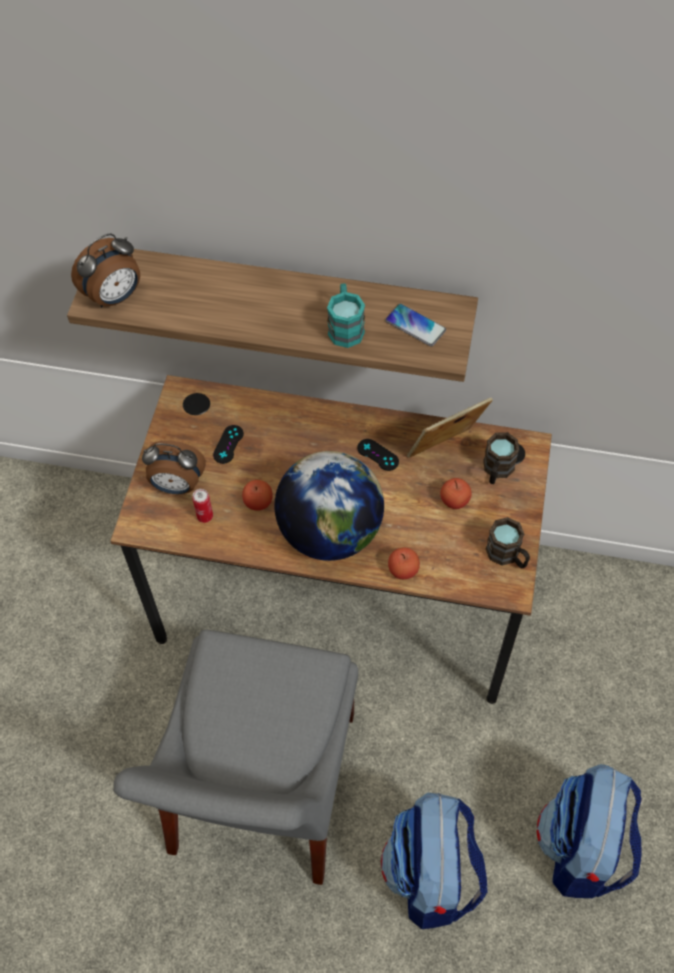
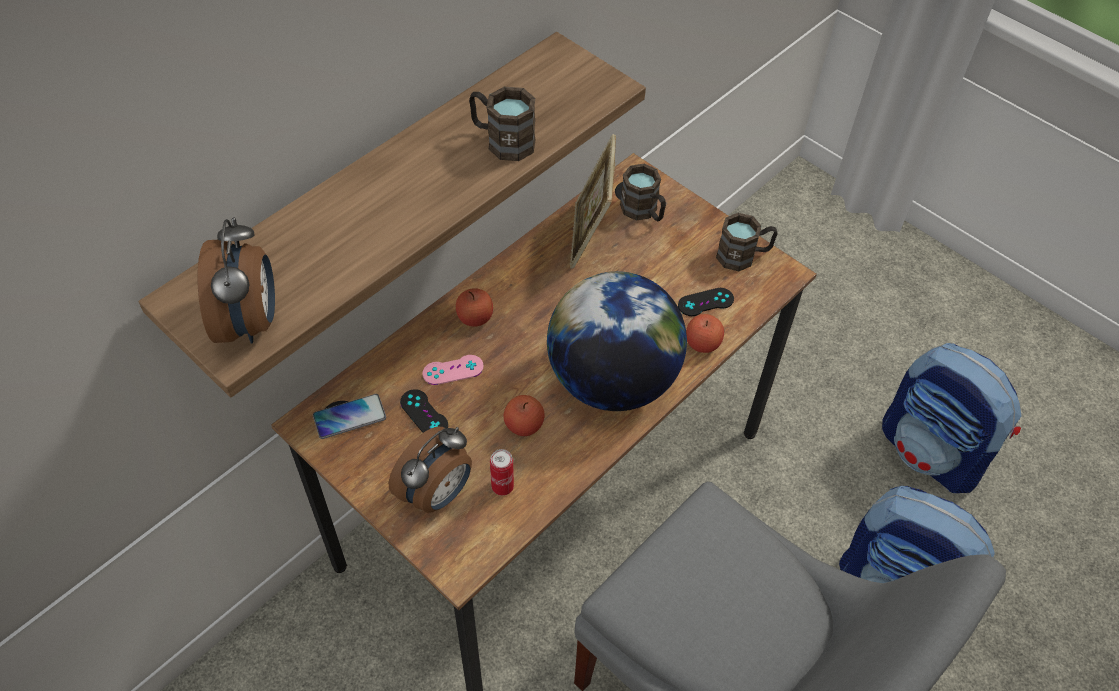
camera: 60 degrees left, 5 degrees down
turquoise mug [327,283,365,348] -> brown mug [469,87,535,161]
black game controller [357,439,399,471] -> black game controller moved to [678,288,734,316]
phone [385,304,446,346] -> phone moved to [313,394,386,439]
apple [440,478,472,509] -> apple moved to [456,288,493,327]
none -> pink game controller [422,355,484,385]

